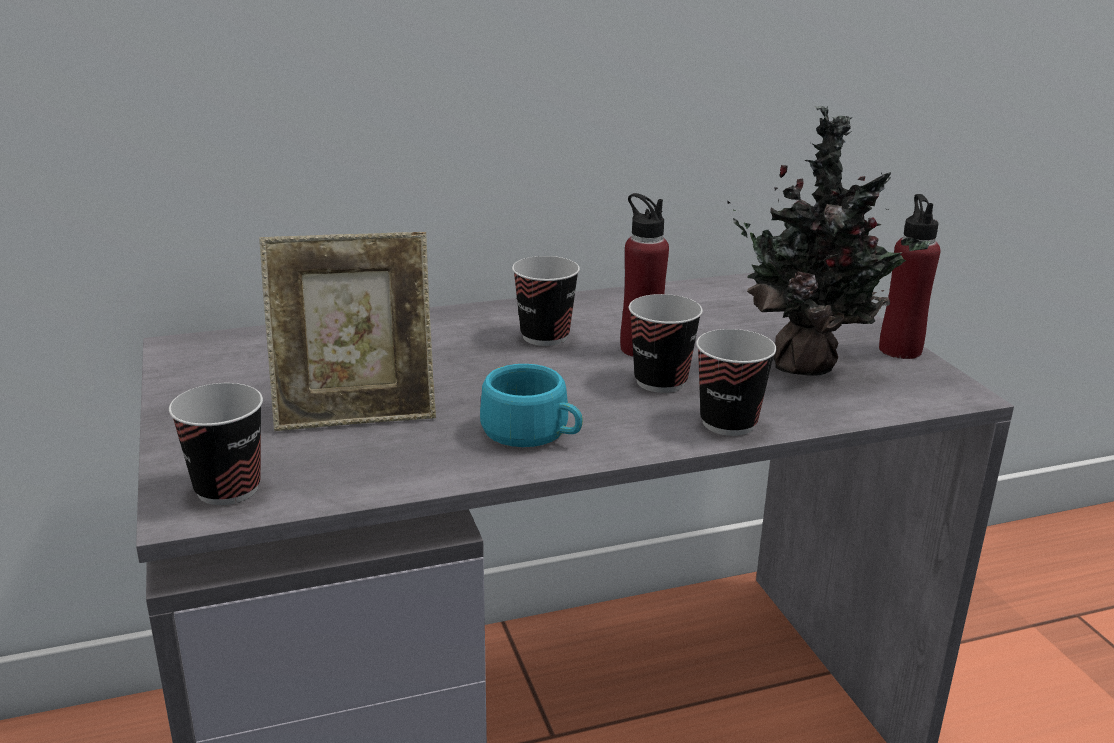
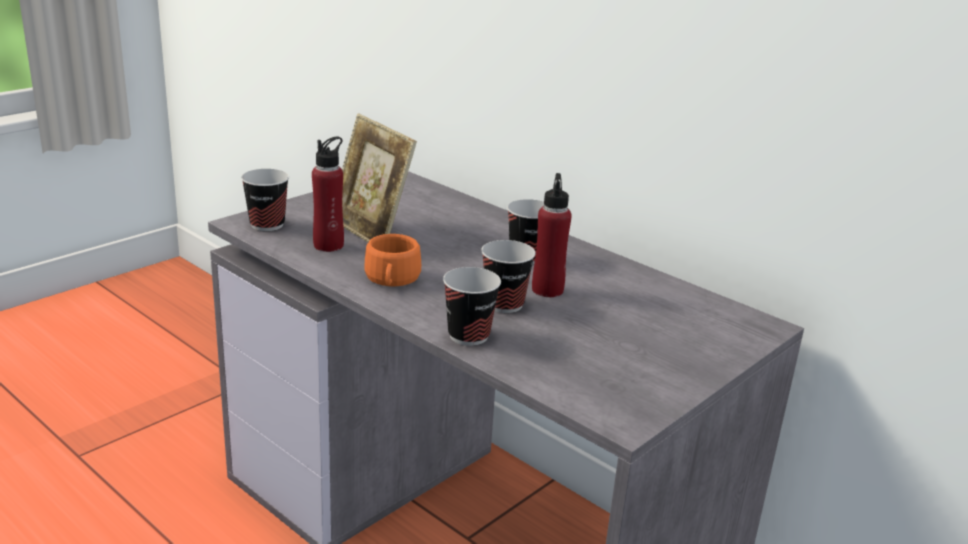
camera: 60 degrees right, 0 degrees up
turquoise cup [480,364,583,447] -> orange cup [364,234,421,286]
potted plant [727,106,930,376] -> none
red bottle [879,194,940,359] -> red bottle moved to [312,136,344,252]

